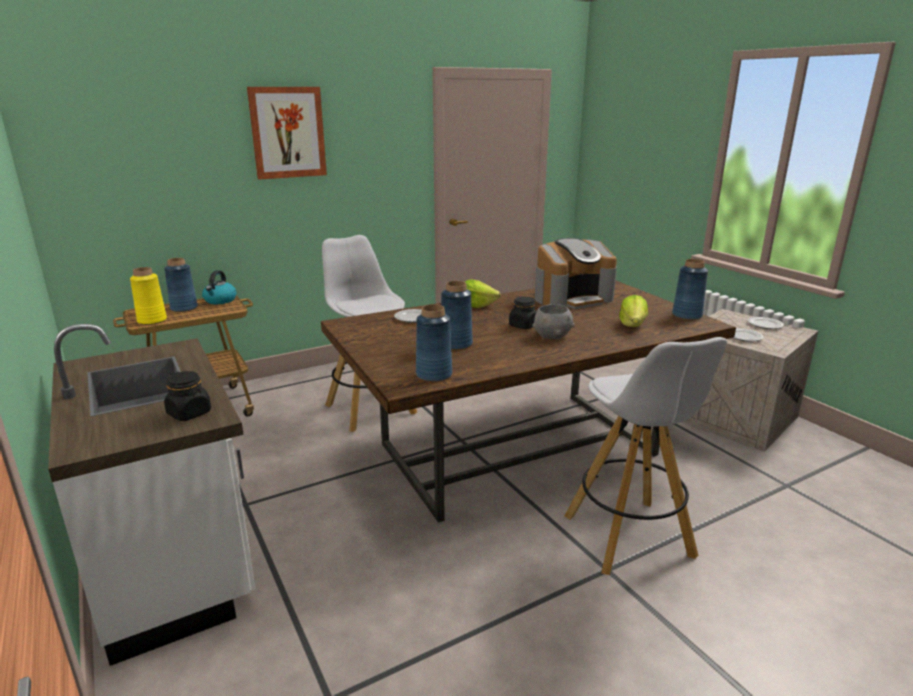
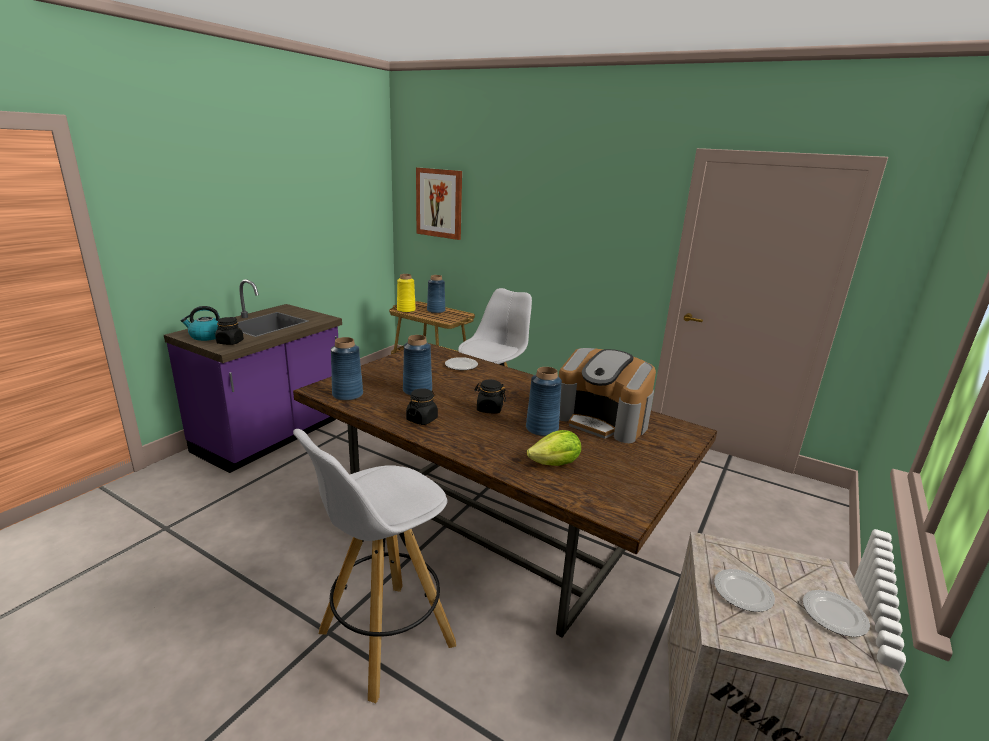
camera: 60 degrees right, 0 degrees up
white counter [48,324,256,666] -> purple counter [164,279,342,473]
kettle [202,270,237,304] -> kettle moved to [181,306,220,341]
picture [247,87,327,180] -> picture moved to [416,168,462,240]
lettuce [465,279,501,308] -> none
grey bowl [532,304,574,339] -> none
blue vase [672,259,708,320] -> blue vase moved to [526,367,562,436]
none -> black jar [406,388,438,425]

